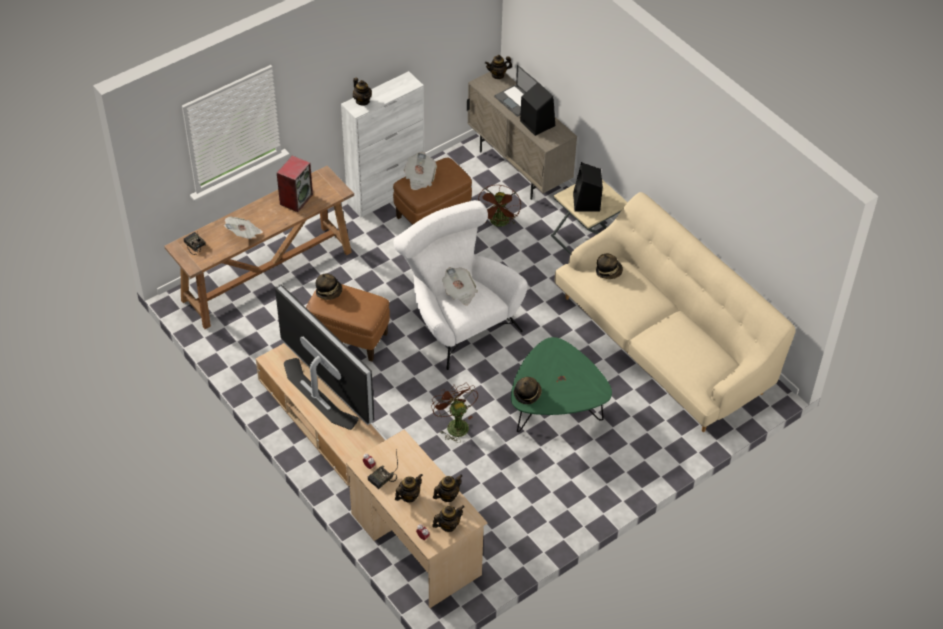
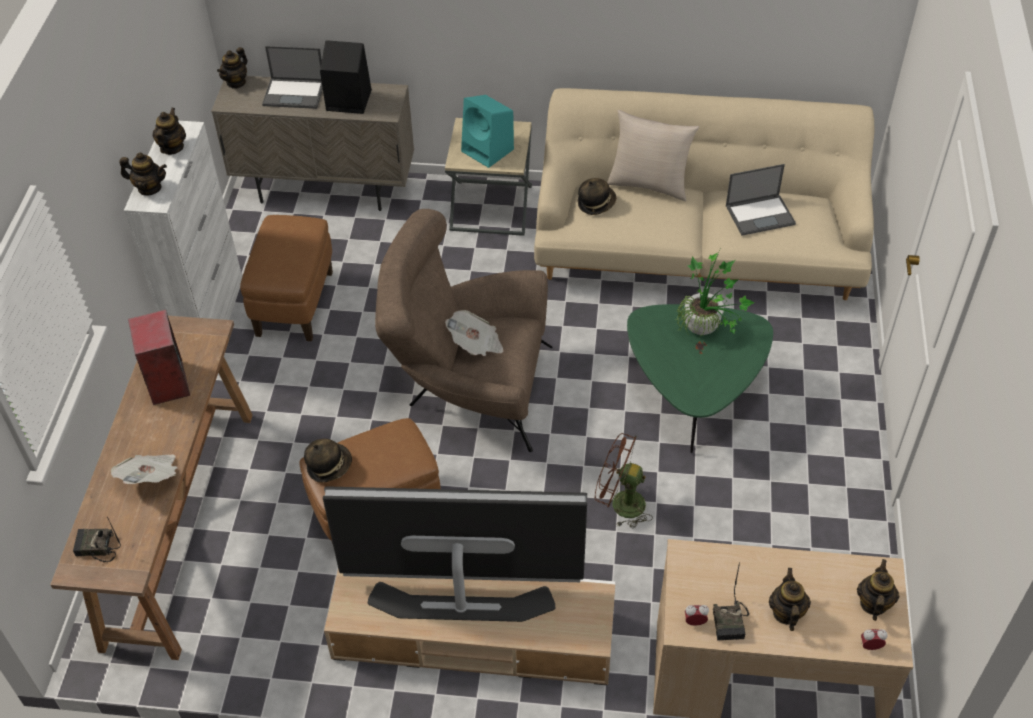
camera: 45 degrees left, 0 degrees up
white armchair [393,200,528,370] -> brown armchair [375,209,553,452]
newspaper [404,152,437,190] -> none
teapot [433,475,463,502] -> teapot moved to [153,108,186,155]
brown fan [478,185,521,227] -> none
hat [514,377,542,404] -> none
black speaker [573,162,603,212] -> turquoise speaker [461,95,514,168]
none -> beige pillow [607,110,699,201]
none -> potted plant [676,251,755,336]
none -> laptop [726,164,796,236]

